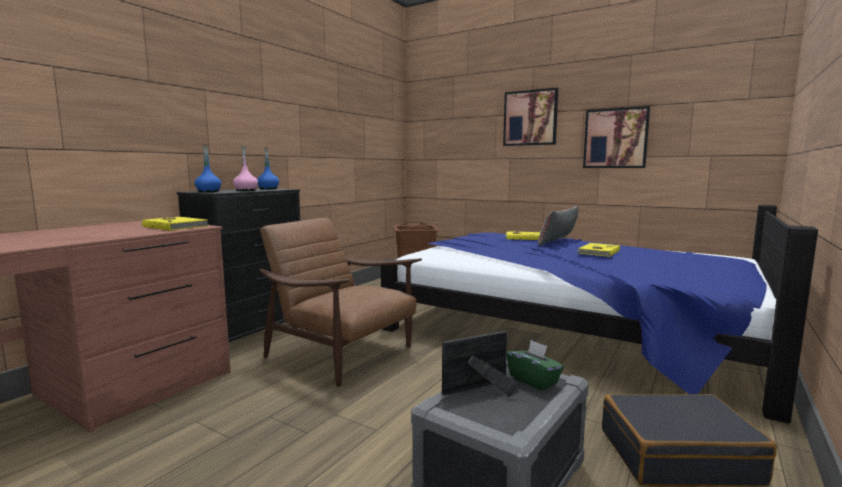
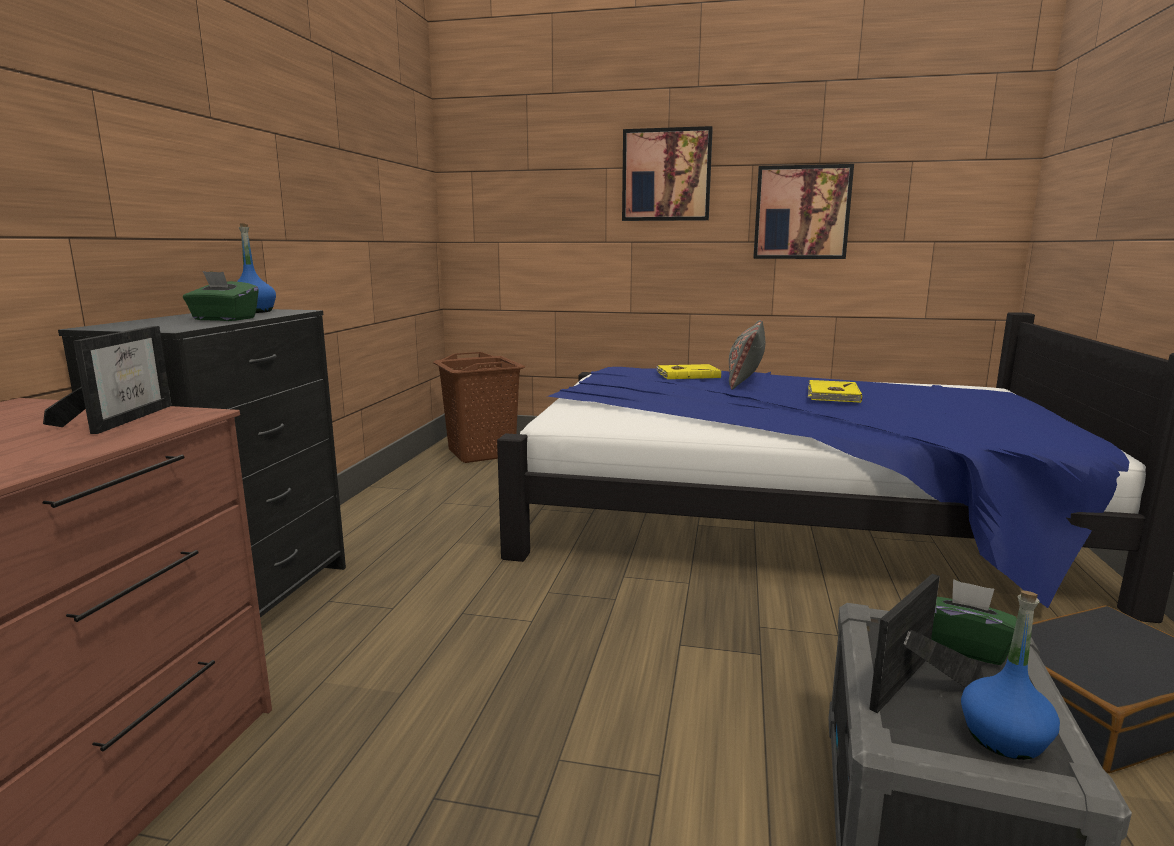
camera: 20 degrees left, 5 degrees up
yellow book [142,217,209,231] -> picture frame [43,326,171,434]
blue bottle [194,144,221,192] -> blue bottle moved to [961,591,1060,760]
pink bottle [233,145,258,191] -> green tissue box [183,271,259,321]
brown armchair [259,218,422,387] -> none

